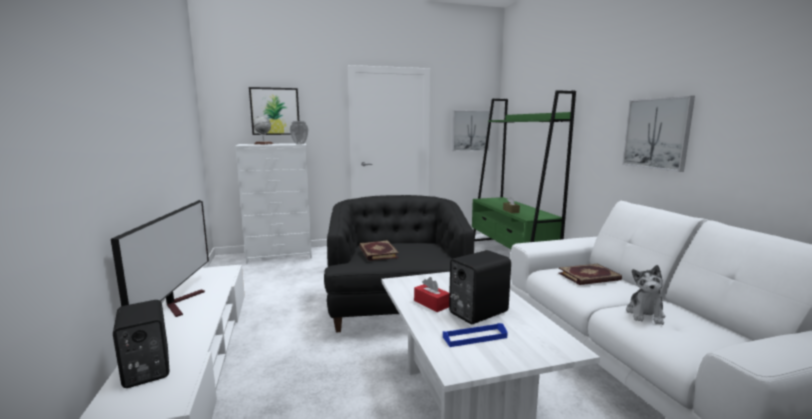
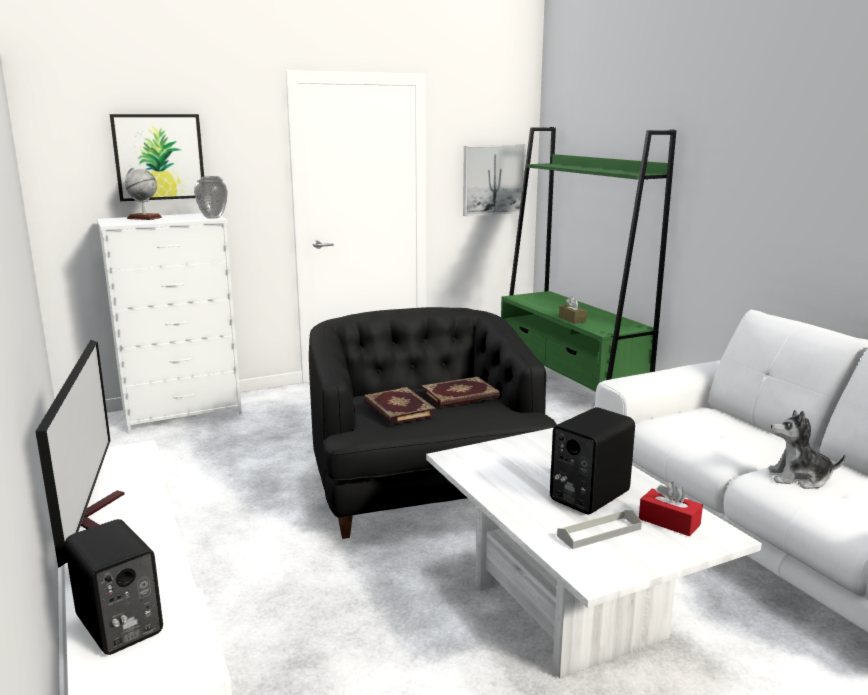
camera: 10 degrees left, 5 degrees up
red tissue box [414,277,449,312] -> red tissue box moved to [639,481,703,536]
blue tray [443,323,508,347] -> grey tray [557,510,642,549]
book [559,264,622,285] -> book moved to [421,377,500,408]
picture [622,96,695,172] -> none
plush toy [626,265,666,325] -> plush toy turned 90 degrees clockwise [768,410,846,489]

